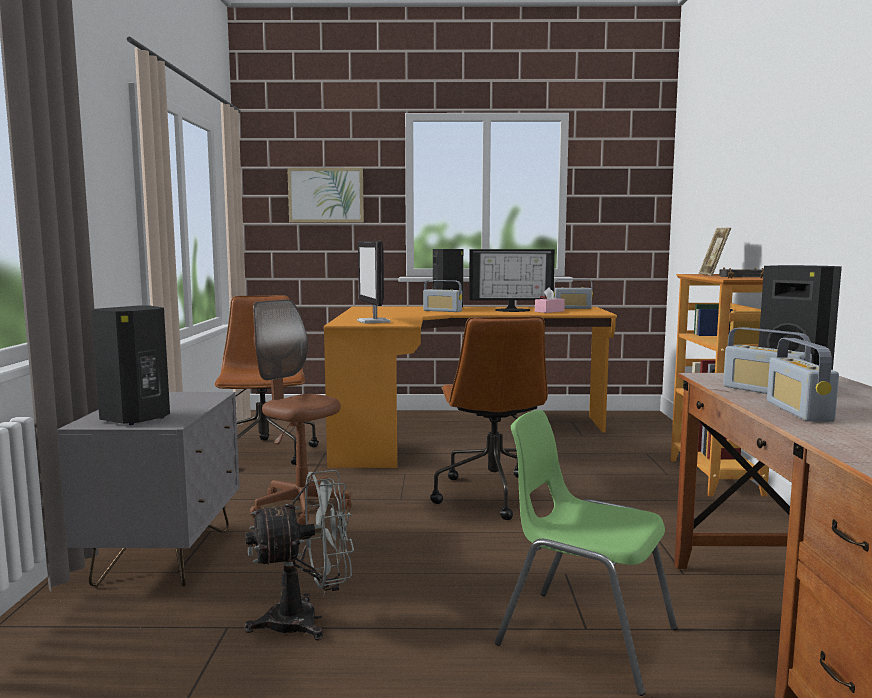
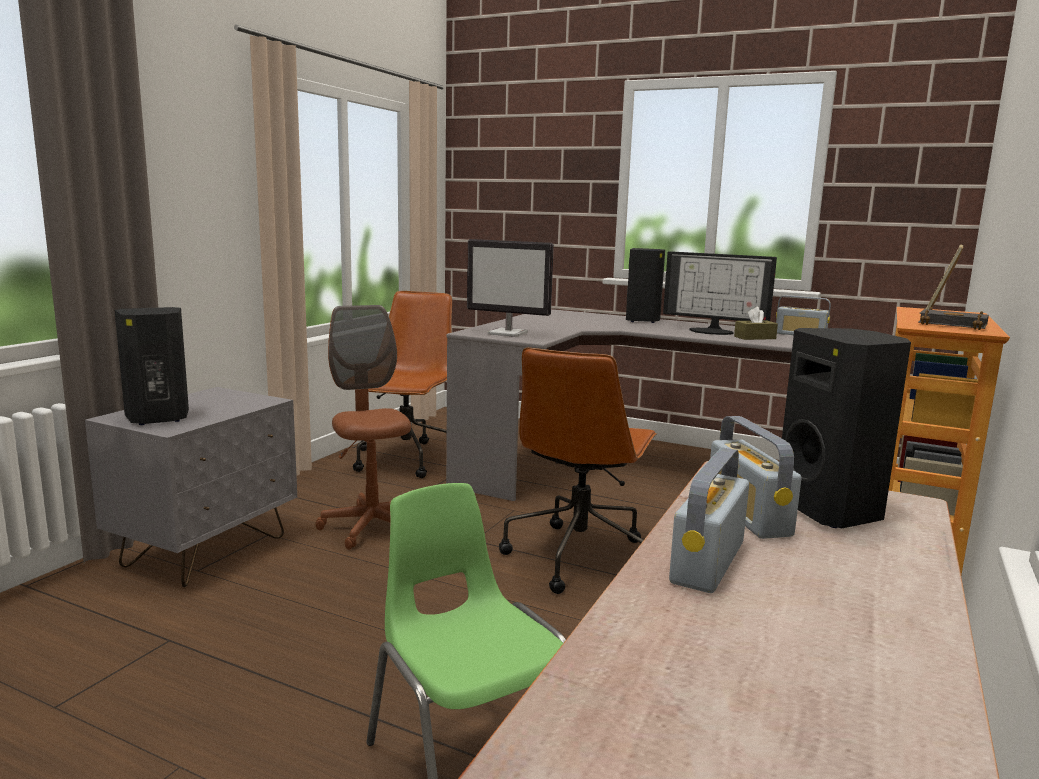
camera: 25 degrees right, 5 degrees up
grey fan [245,470,354,640] -> none
picture [287,168,364,223] -> none
orange desk [324,307,617,468] -> grey desk [446,309,794,501]
monitor [357,241,391,324] -> monitor turned 75 degrees counterclockwise [467,239,554,337]
radio [423,280,462,312] -> none
pink tissue box [535,287,565,313] -> brown tissue box [734,307,778,340]

